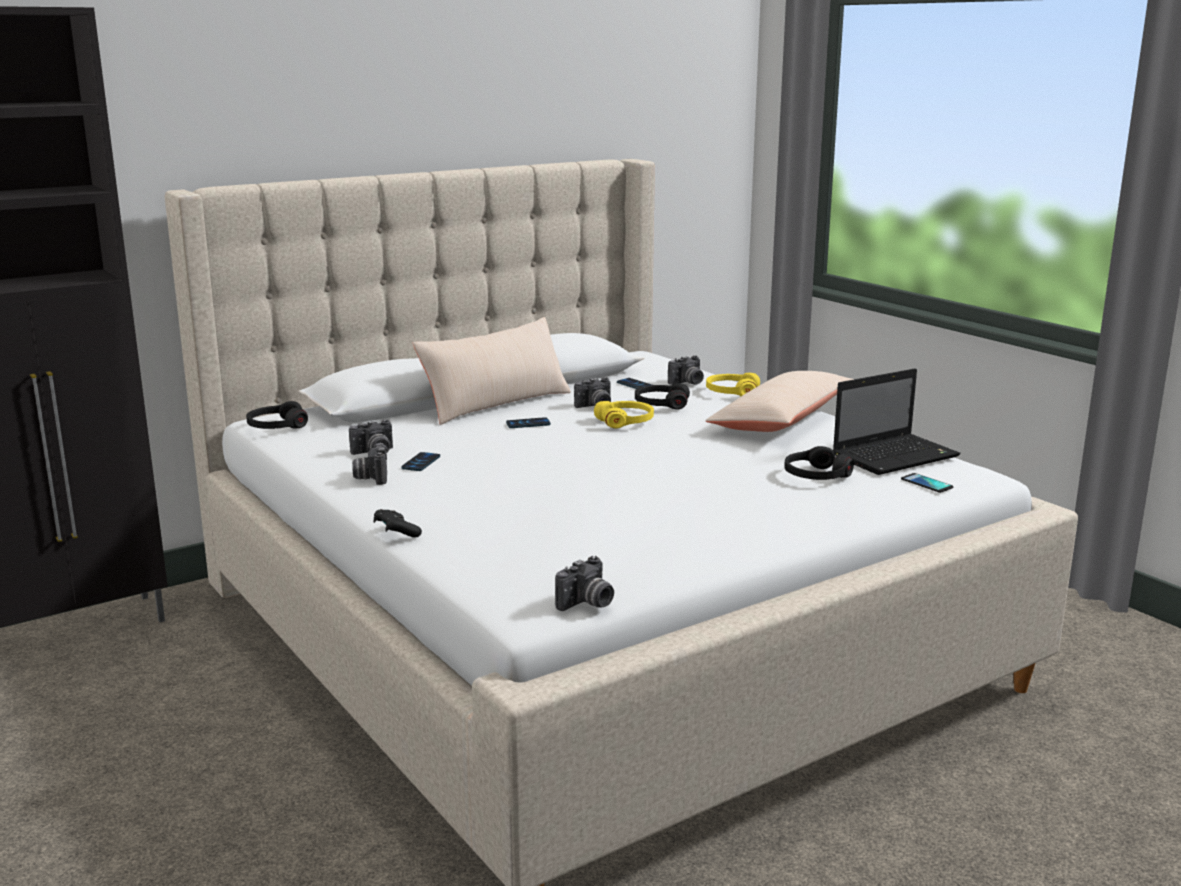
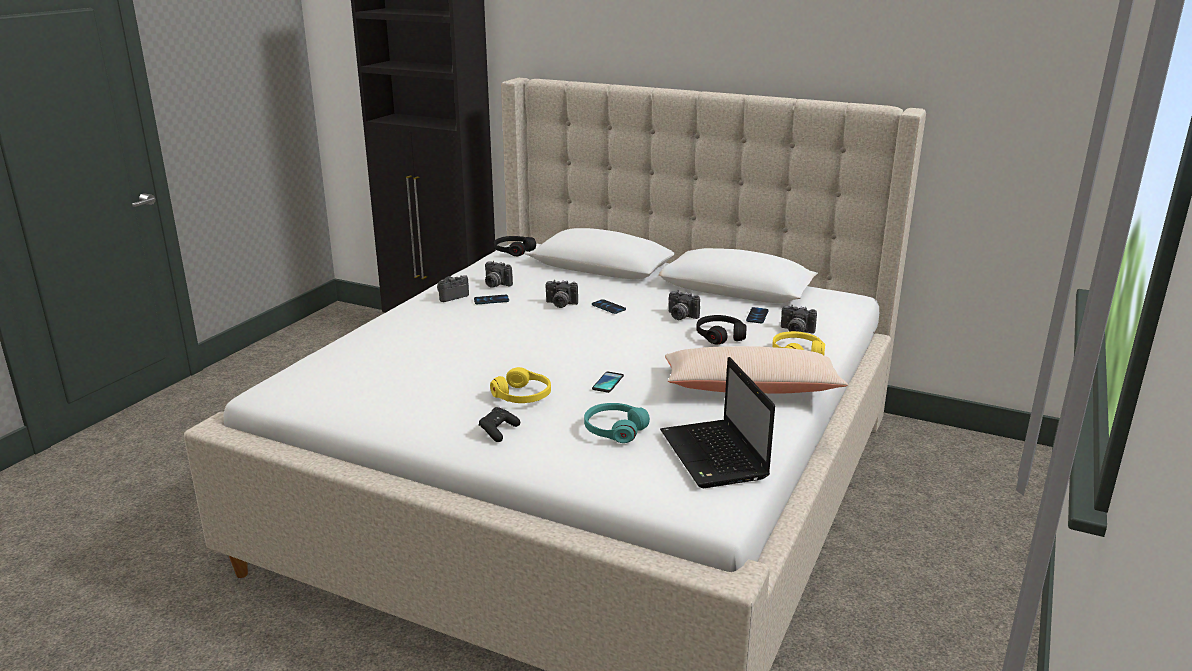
camera: 60 degrees right, 5 degrees up
black game controller [374,509,422,538] -> black game controller moved to [479,407,520,442]
beige pillow [413,317,571,425] -> none
camera [555,556,614,611] -> camera moved to [545,280,578,308]
yellow headphones [594,401,654,428] -> yellow headphones moved to [490,367,551,403]
black headphones [784,446,854,480] -> turquoise headphones [584,403,650,443]
laptop [833,368,961,475] -> laptop turned 45 degrees clockwise [660,357,775,488]
phone [901,473,954,493] -> phone moved to [592,371,624,393]

